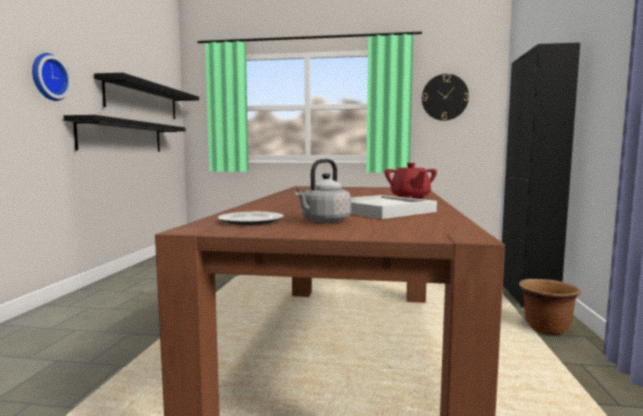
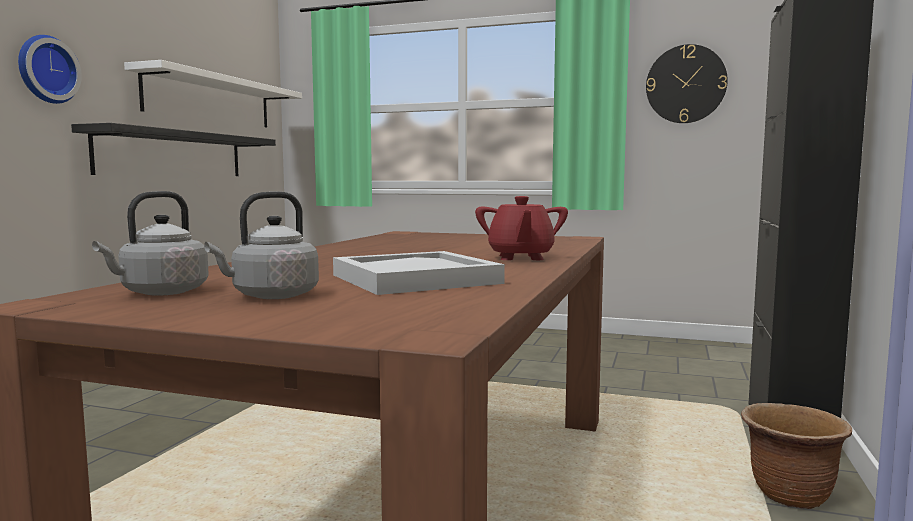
camera: 10 degrees right, 0 degrees up
black shelf [94,73,199,119] -> white shelf [124,60,302,128]
plate [218,212,284,225] -> grey kettle [92,191,209,296]

